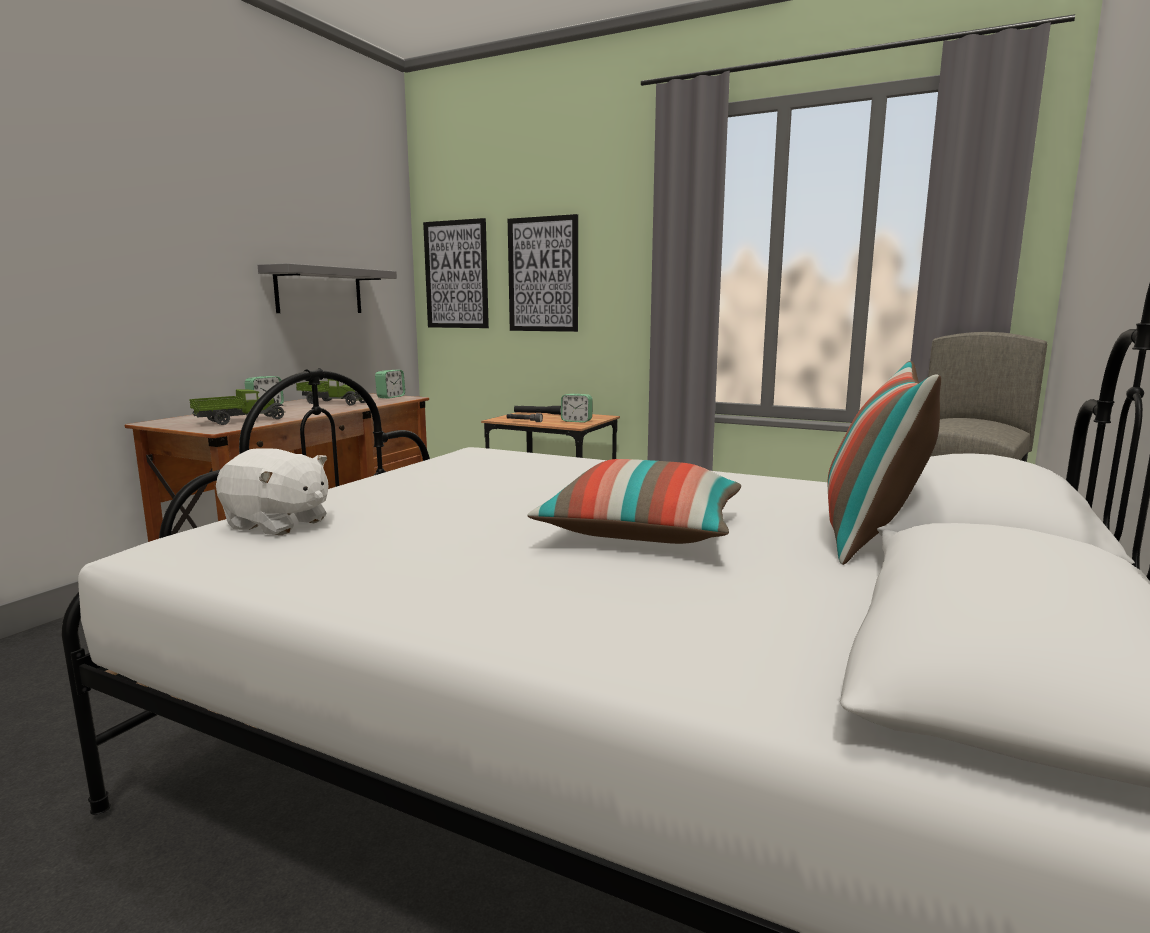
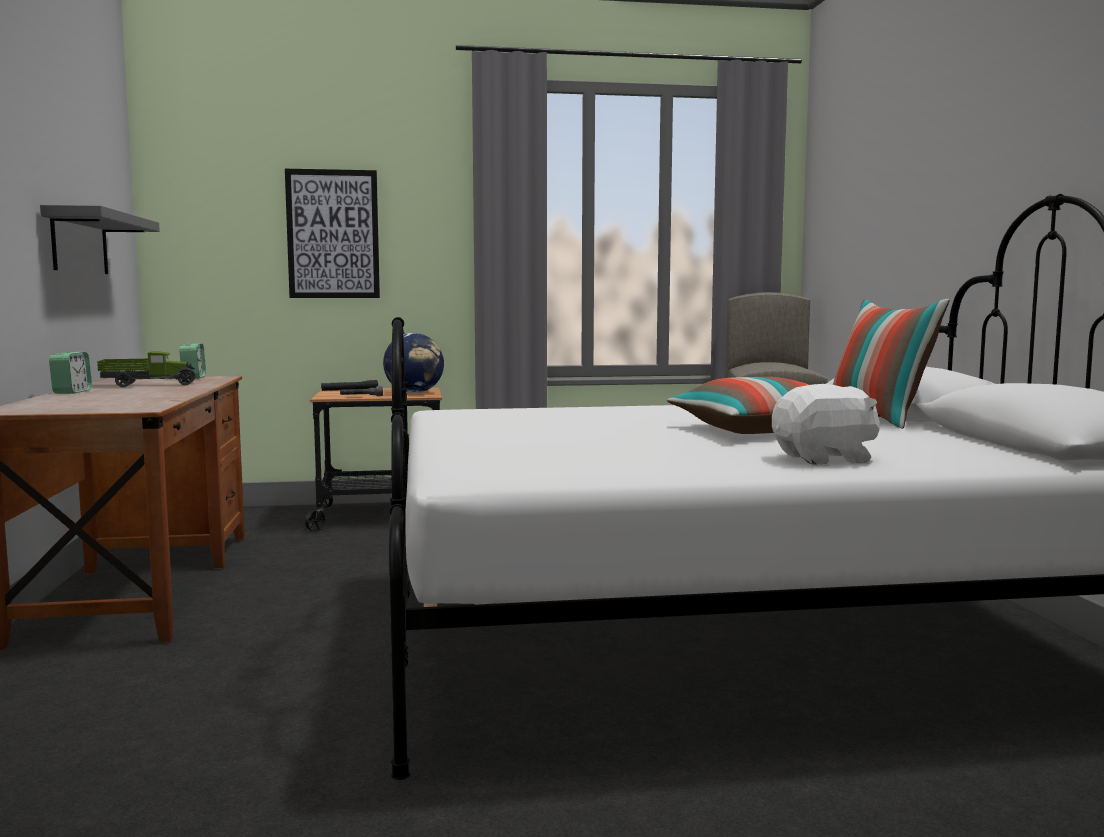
camera: 35 degrees left, 5 degrees down
toy truck [189,389,285,425] -> none
white plush toy [216,448,329,535] -> white plush toy moved to [772,384,881,464]
picture [423,218,489,328] -> none
alarm clock [561,394,593,423] -> globe [383,333,444,393]

